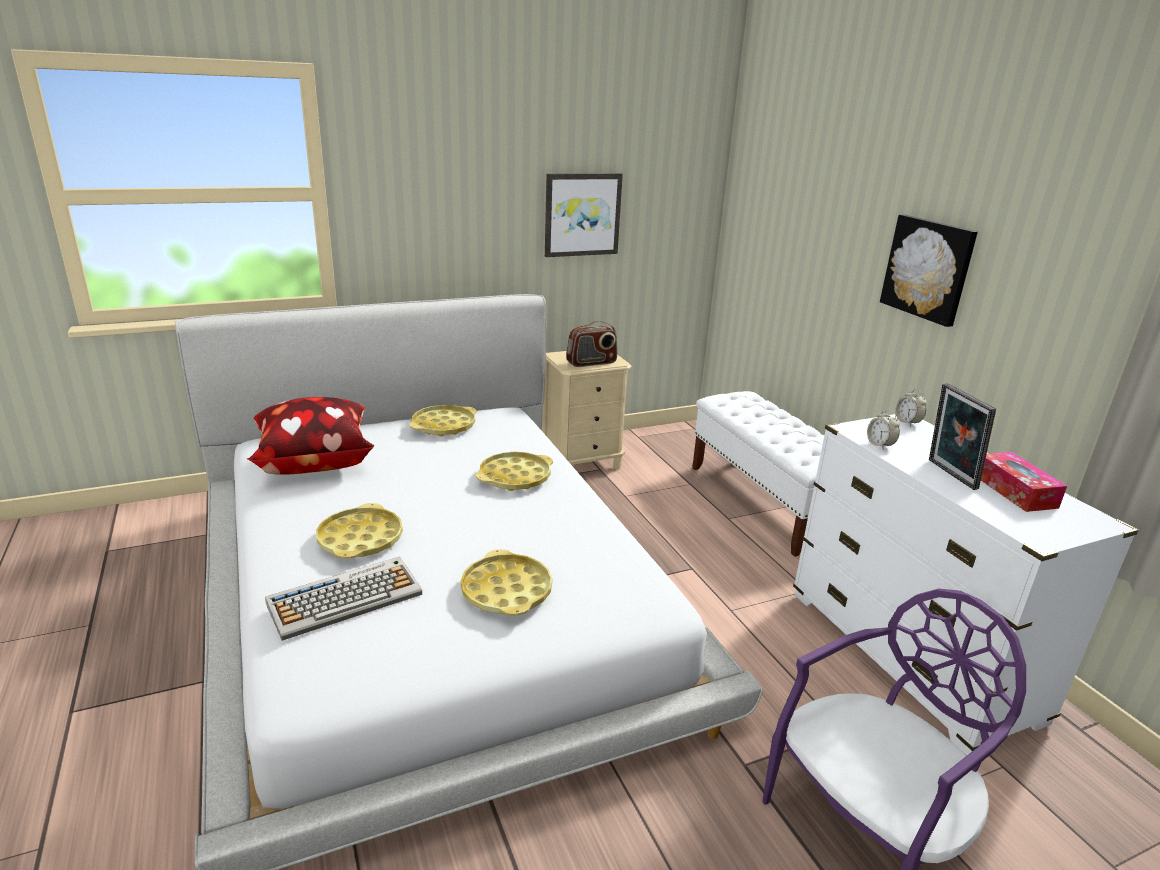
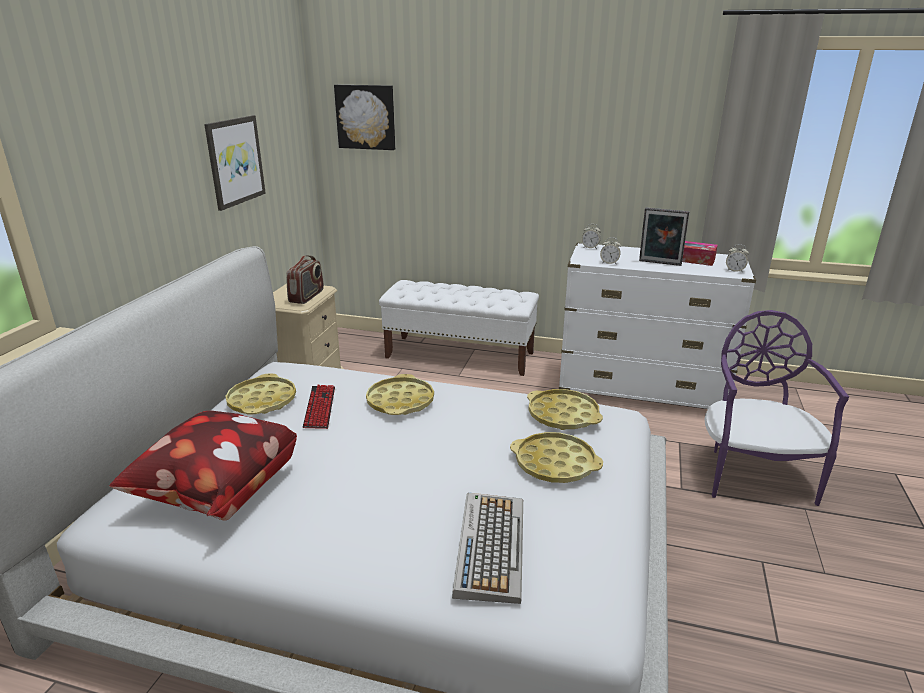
camera: 50 degrees left, 0 degrees up
yellow tray [316,503,403,558] -> yellow tray moved to [527,389,603,430]
picture [880,215,978,327] -> picture moved to [334,85,395,150]
none -> keyboard [303,385,335,429]
none -> alarm clock [726,244,749,273]

